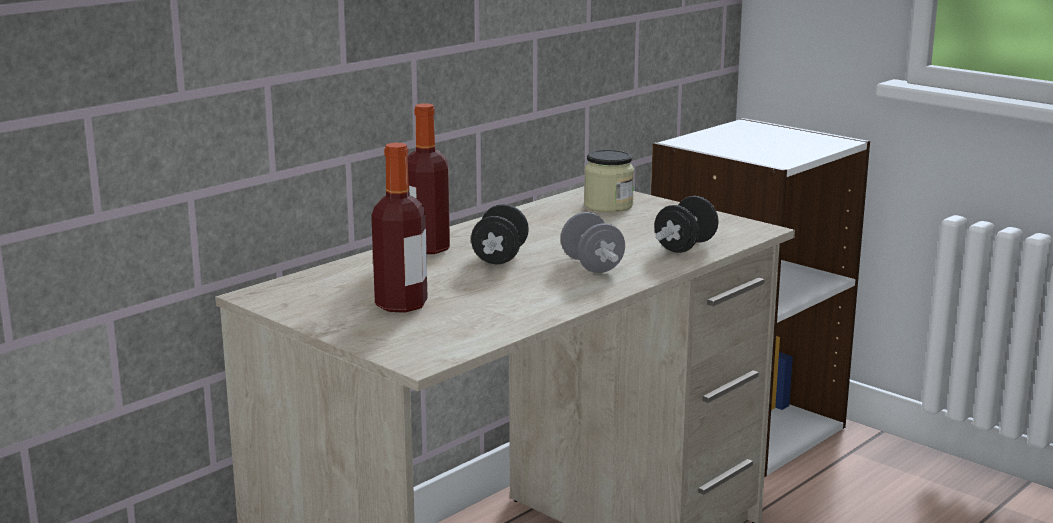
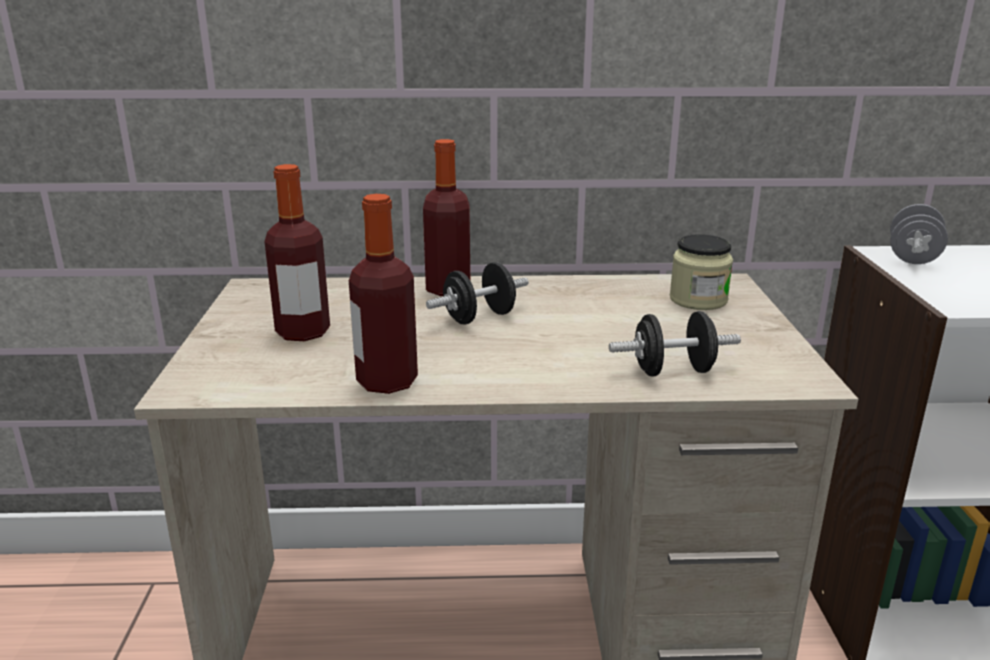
camera: 45 degrees right, 5 degrees up
grey dumbbell [561,212,625,273] -> grey dumbbell moved to [890,204,948,264]
none -> bottle [349,194,418,394]

